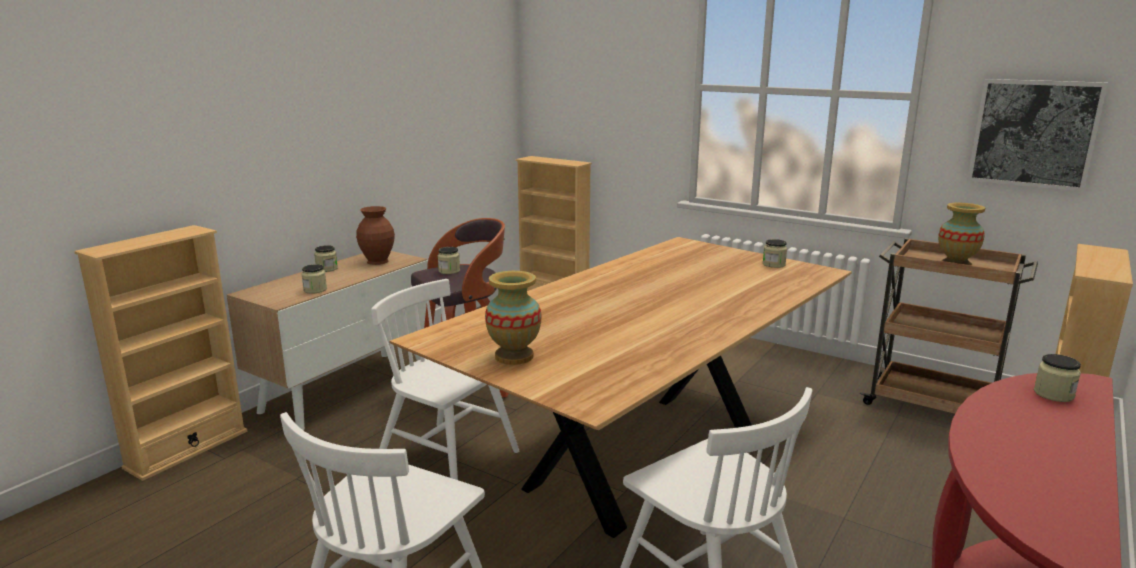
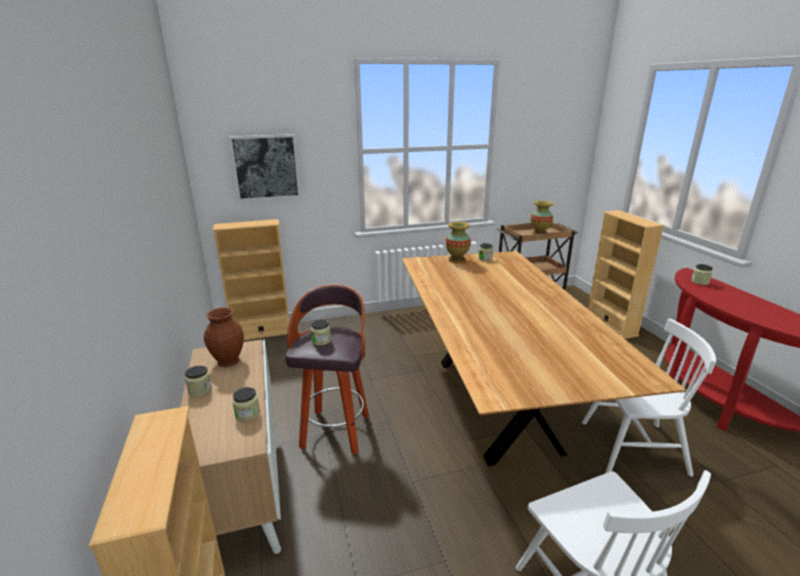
camera: 50 degrees left, 5 degrees up
white chair [371,279,519,480] -> none
vase [485,271,542,365] -> vase moved to [446,222,471,263]
picture [967,79,1108,191] -> picture moved to [229,134,301,201]

